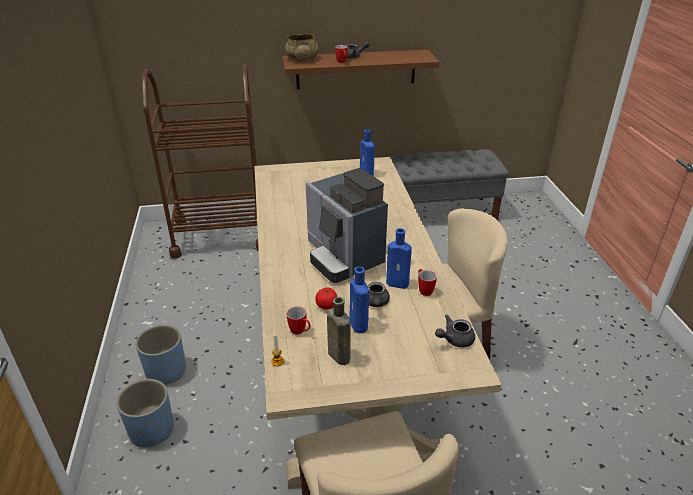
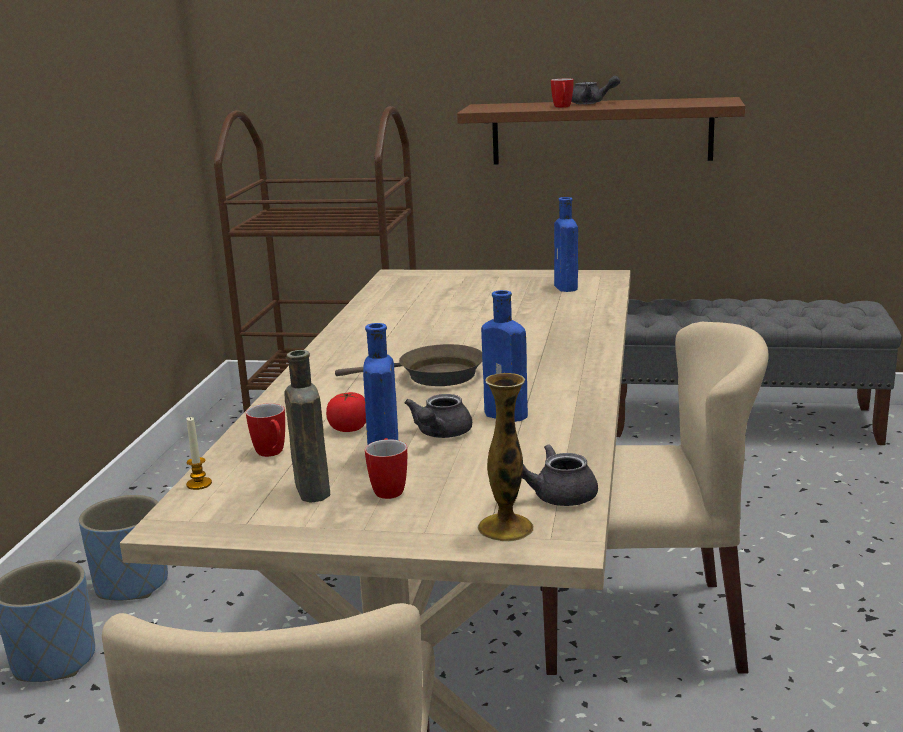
camera: 20 degrees right, 15 degrees down
beige bowl [285,34,319,62] -> none
coffee machine [306,168,388,283] -> brown frying pan [335,344,482,386]
mug [418,269,437,296] -> mug moved to [365,438,407,499]
none -> vase [477,373,534,542]

